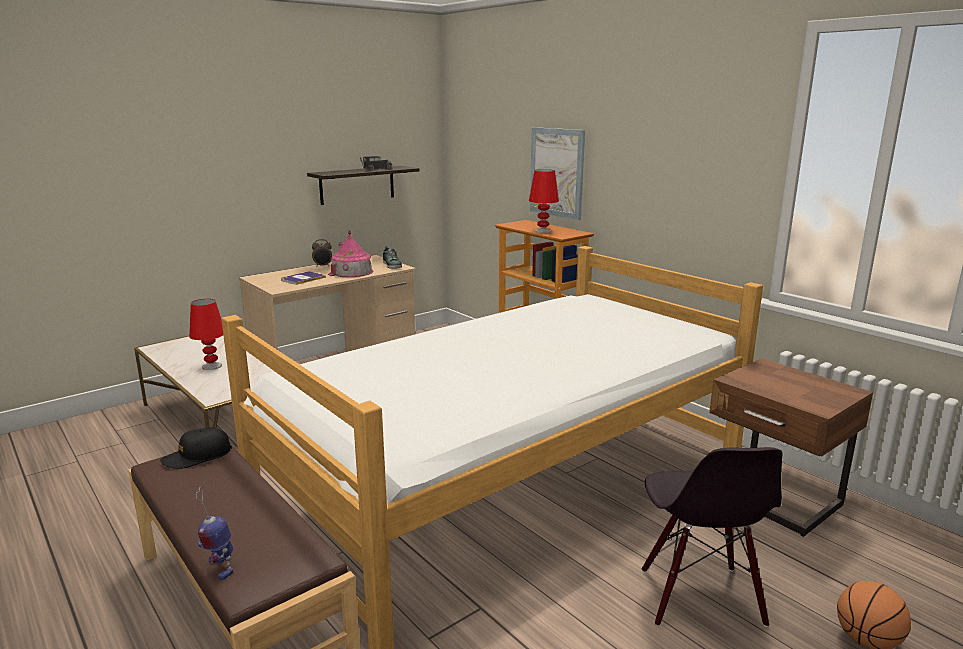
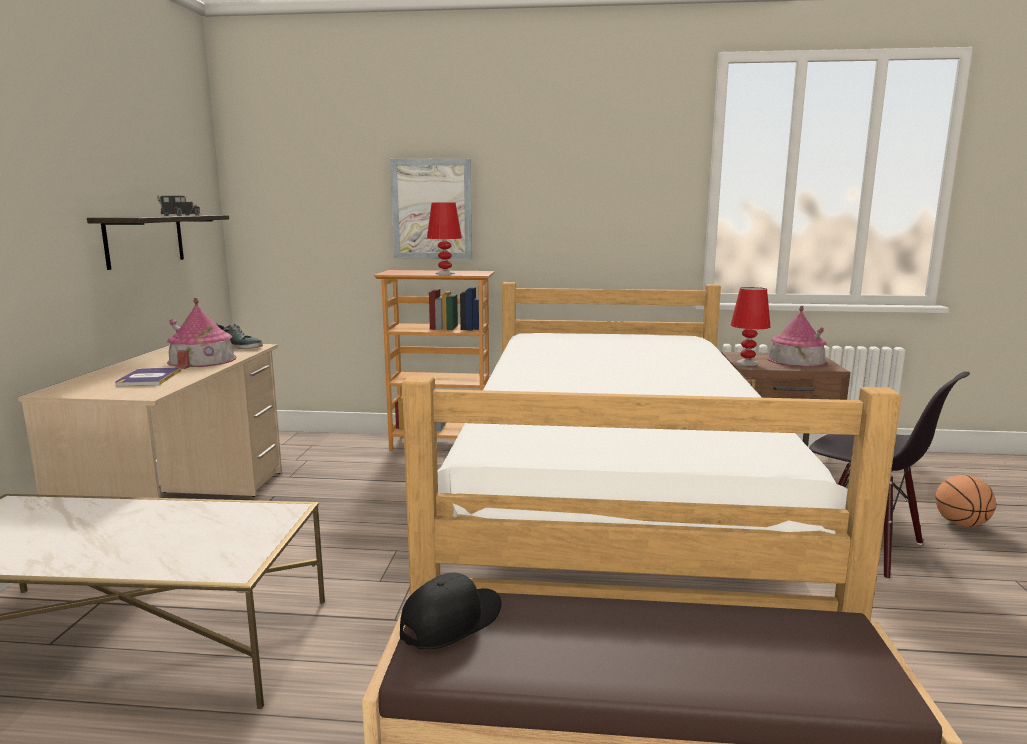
camera: 45 degrees left, 5 degrees down
black cap [160,428,232,469] -> black cap turned 150 degrees counterclockwise [400,572,502,649]
red table lamp [189,299,223,370] -> red table lamp moved to [731,287,770,366]
toy robot [196,487,233,581] -> none
alarm clock [312,239,332,267] -> none
none -> toy house [767,306,827,367]

